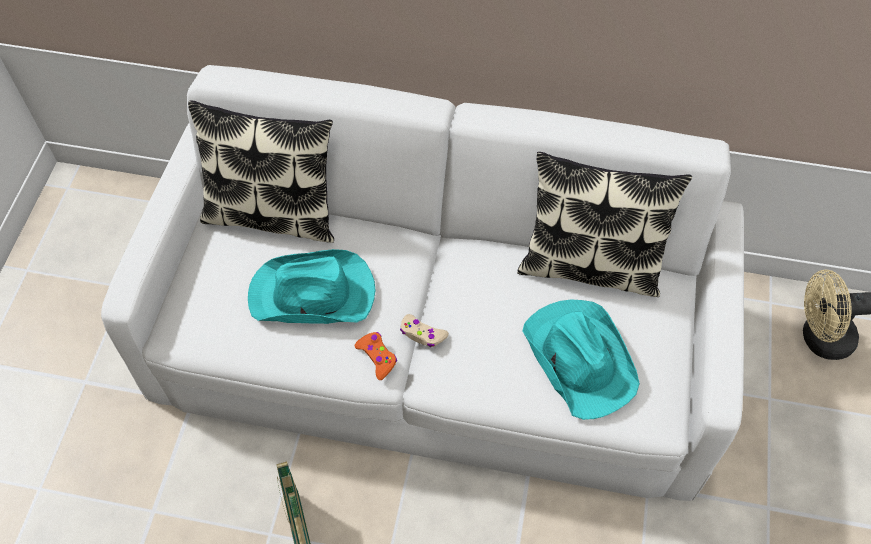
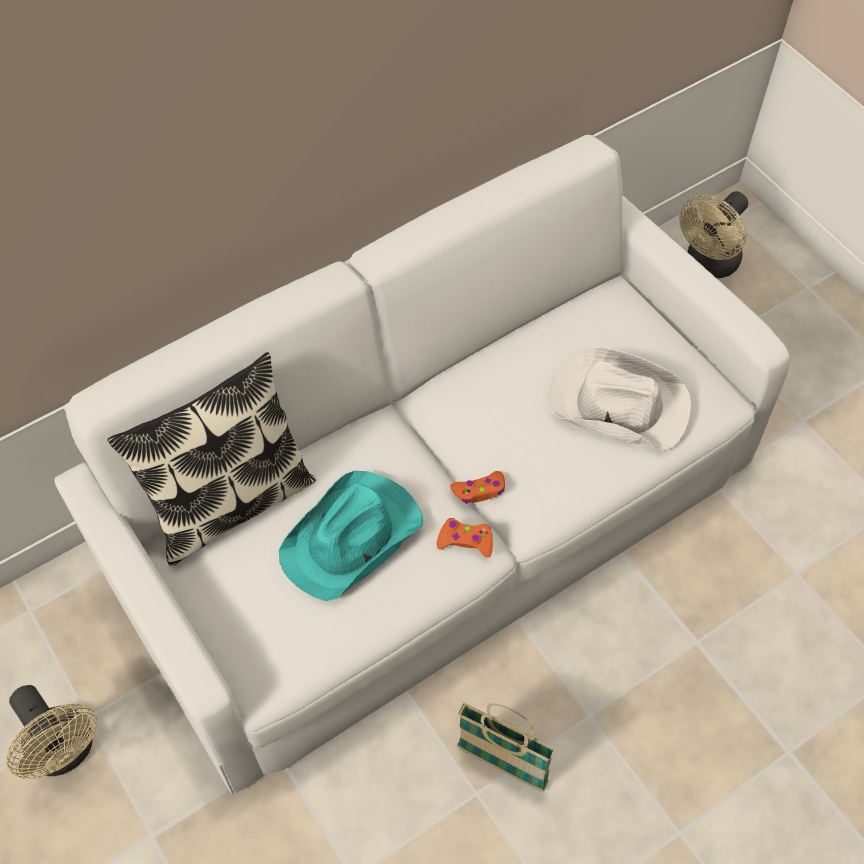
camera: 45 degrees left, 0 degrees up
beige game controller [400,314,449,347] -> orange game controller [450,471,505,504]
pillow [517,152,692,297] -> none
turquoise hat [522,299,640,420] -> white hat [549,348,691,451]
none -> beige fan [6,685,97,779]

